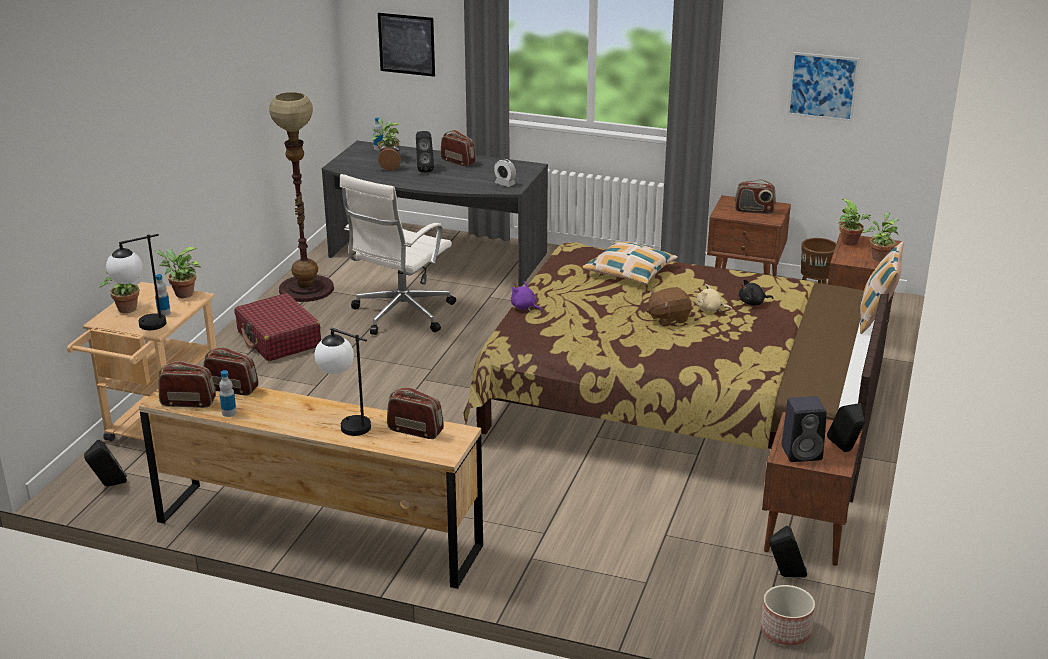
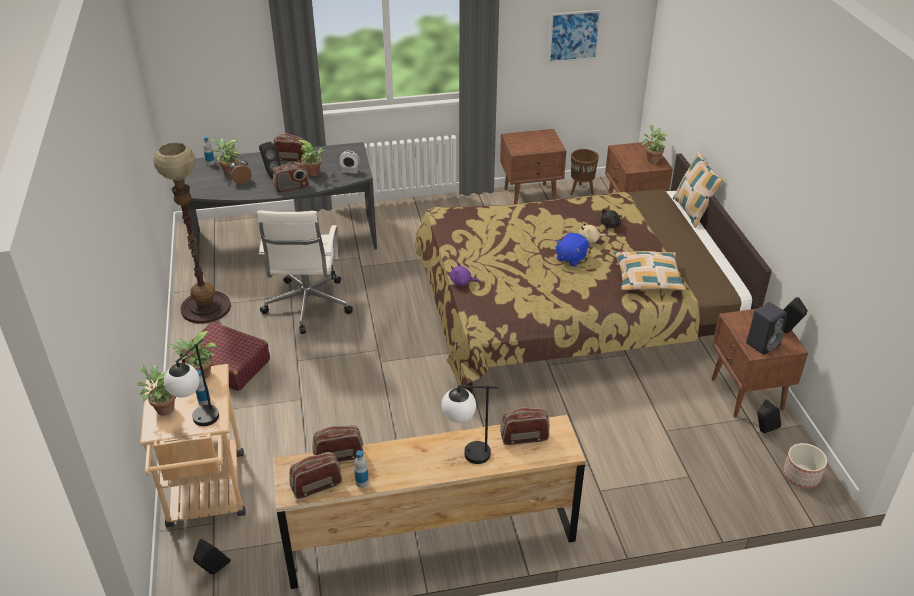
camera: 30 degrees left, 10 degrees up
picture [378,13,435,77] -> none
pillow [582,241,678,285] -> pillow moved to [614,251,686,291]
brown plush toy [646,287,692,326] -> blue plush toy [555,233,589,266]
radio [735,179,776,214] -> radio moved to [273,161,309,193]
potted plant [838,199,871,246] -> potted plant moved to [299,140,325,176]

